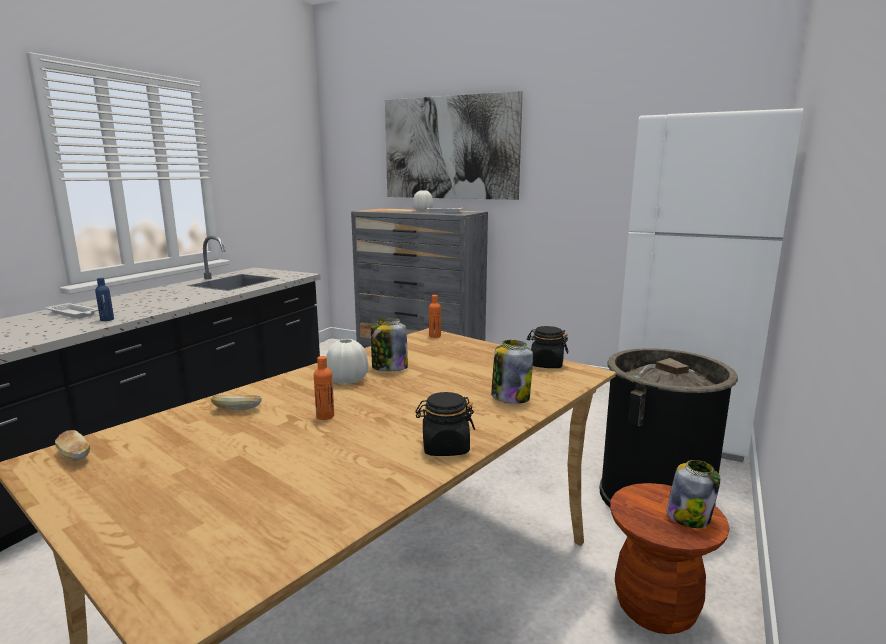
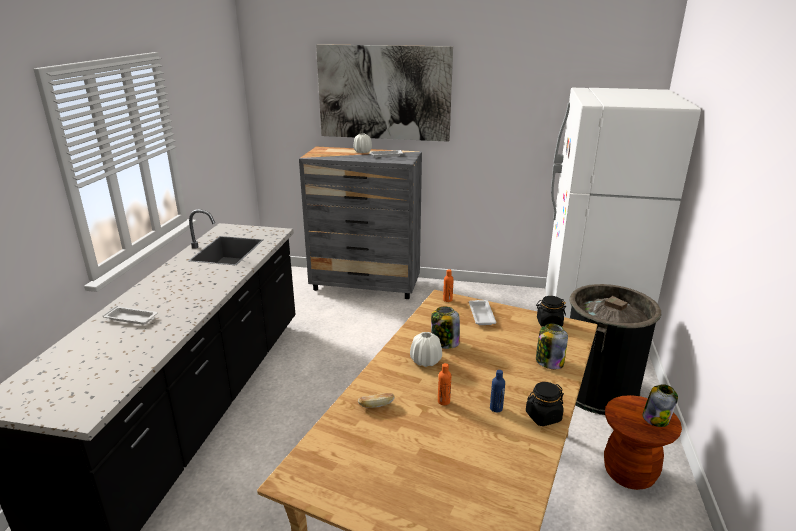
camera: 15 degrees left, 10 degrees up
bread [55,430,90,461] -> none
blue bottle [95,278,114,321] -> blue bottle moved to [490,370,505,412]
none -> white tray [469,300,496,325]

